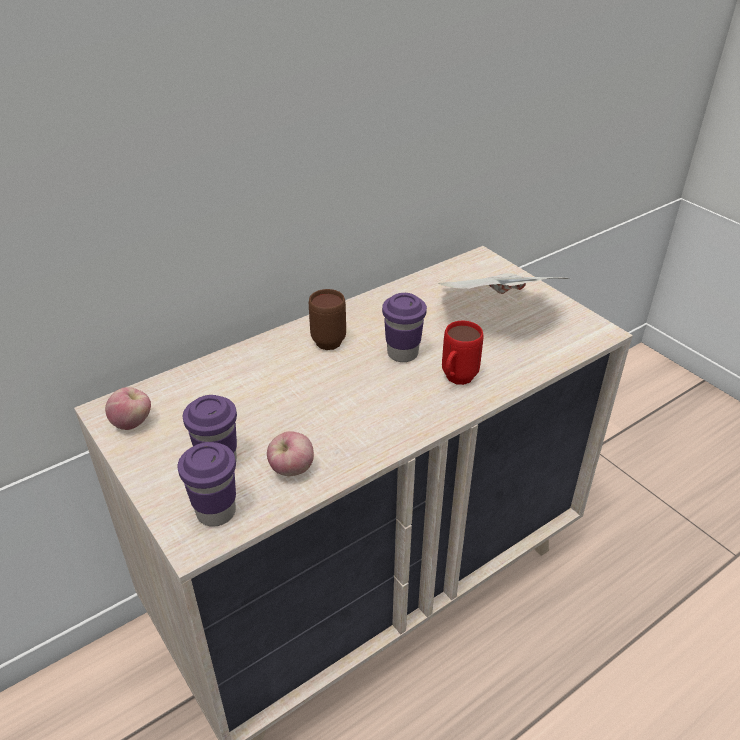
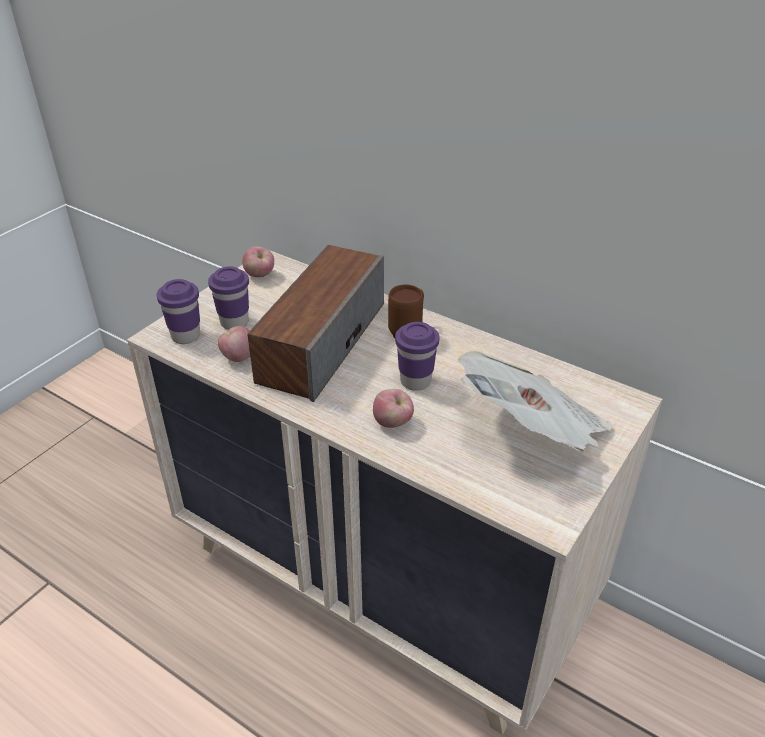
camera: 70 degrees right, 0 degrees up
red mug [442,321,484,385] -> apple [373,389,414,428]
none -> speaker [247,245,384,402]

